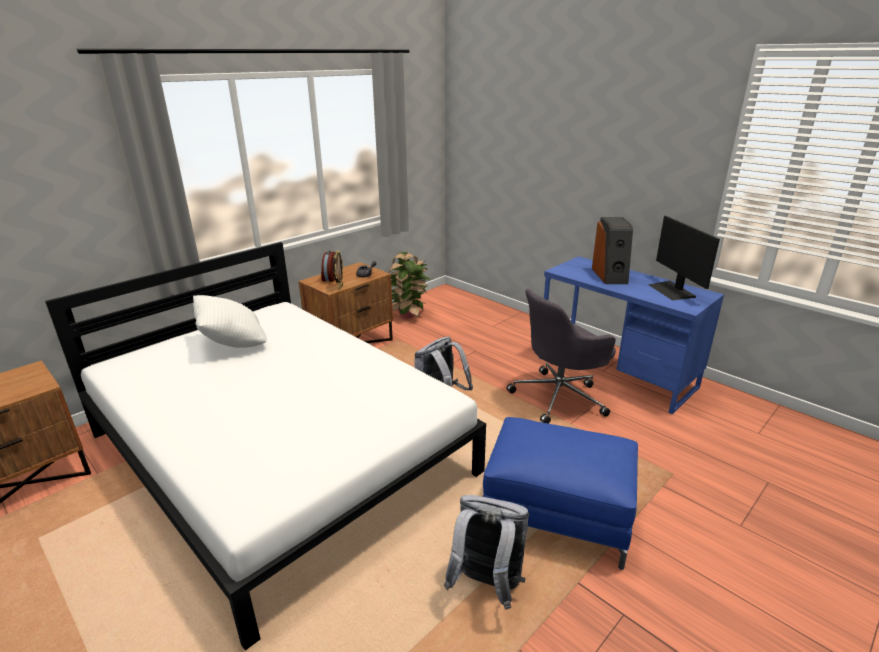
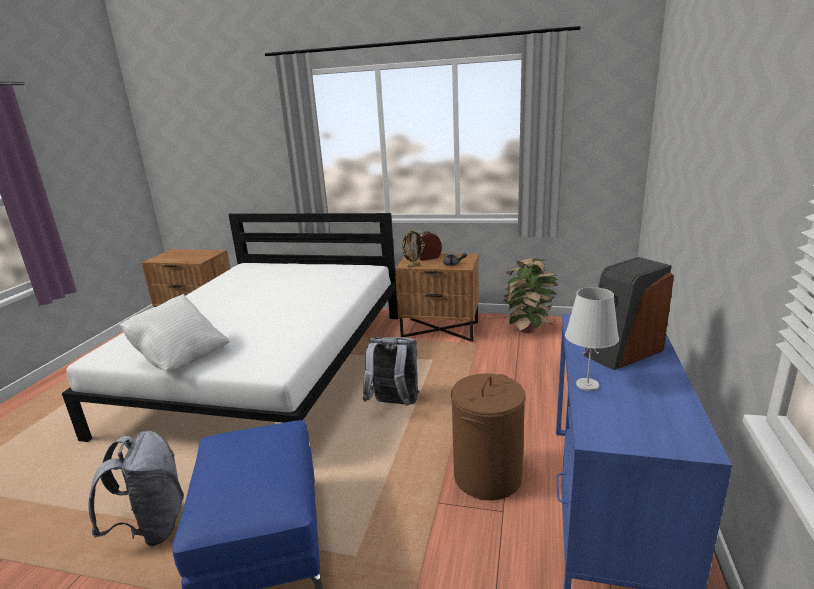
camera: 60 degrees right, 5 degrees down
white pillow [193,295,267,348] -> white pillow moved to [119,294,230,370]
grey office chair [506,289,616,424] -> brown laundry basket [451,373,525,501]
monitor [648,216,720,301] -> none
none -> white table lamp [565,287,619,391]

